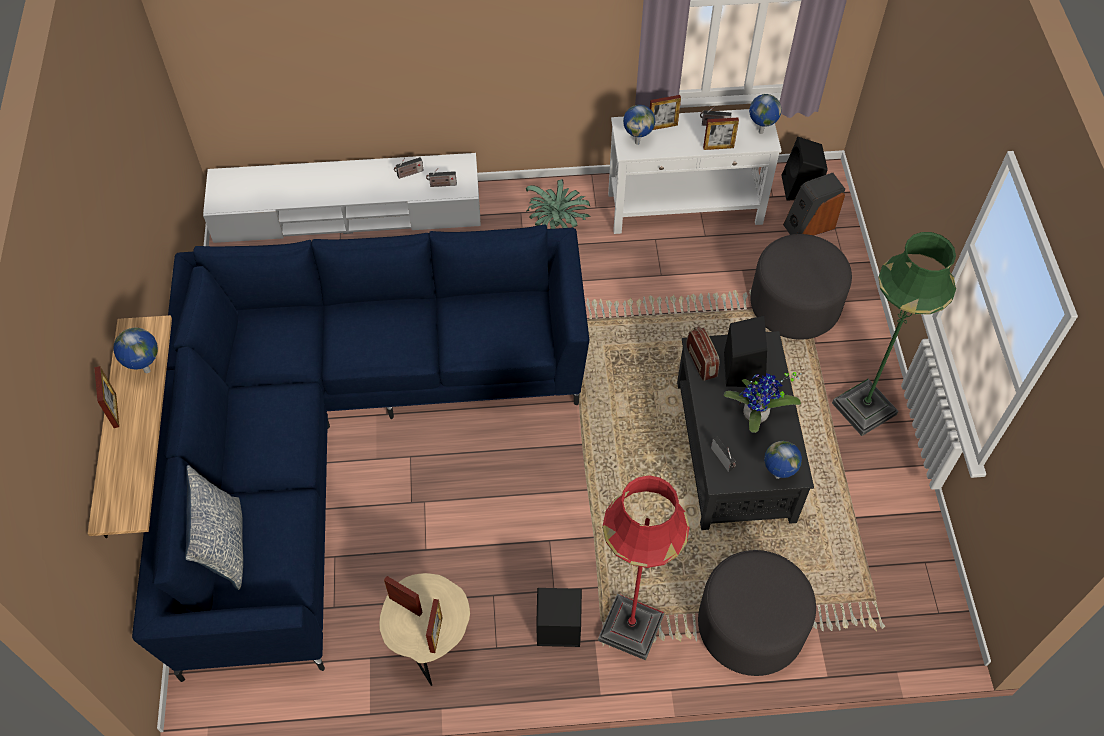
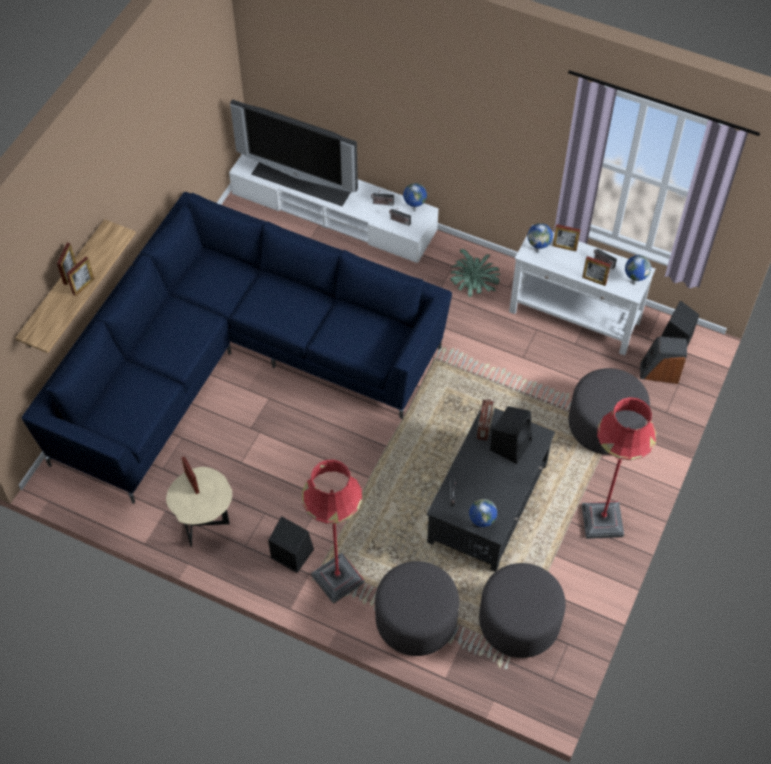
camera: 30 degrees right, 0 degrees up
globe [114,328,158,373] -> globe moved to [403,183,427,211]
pillow [185,465,243,590] -> none
picture frame [426,599,443,653] -> picture frame moved to [66,257,94,296]
potted plant [724,372,802,433] -> none
green floor lamp [832,232,956,436] -> red floor lamp [582,397,656,539]
none -> television [230,100,358,206]
none -> grey ottoman [479,563,566,658]

